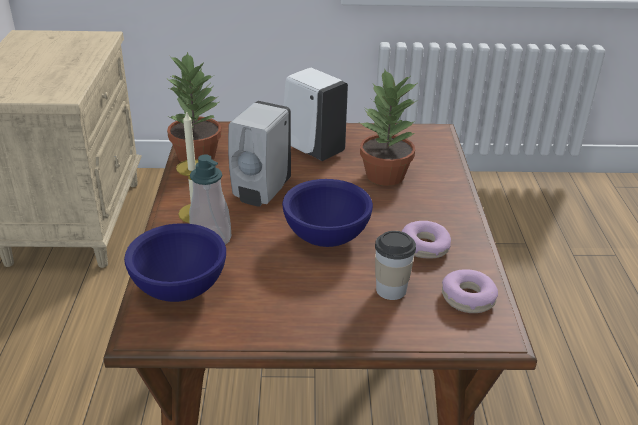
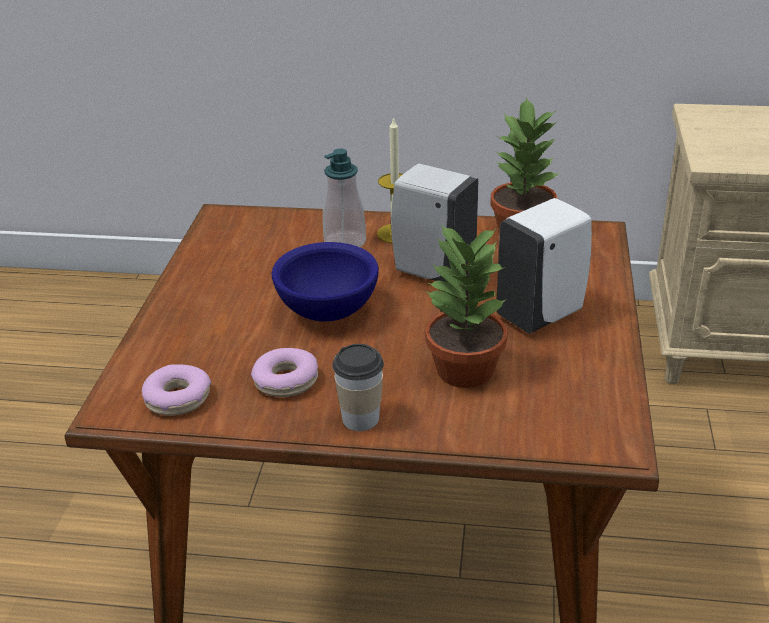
camera: 100 degrees right, 0 degrees up
blue bowl [124,223,226,302] -> none
cup [375,231,416,300] -> cup moved to [332,344,384,431]

